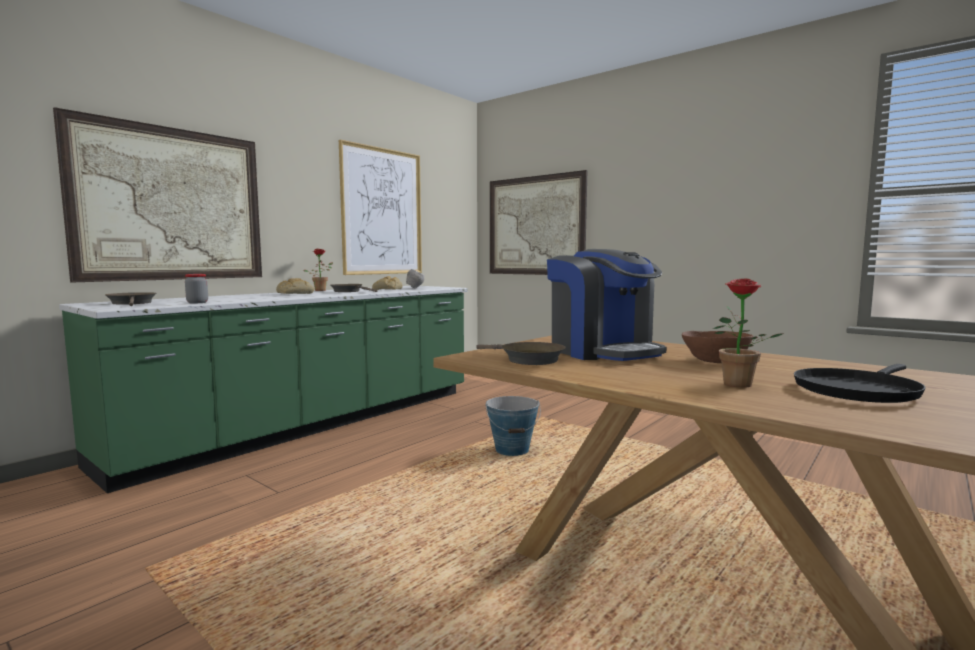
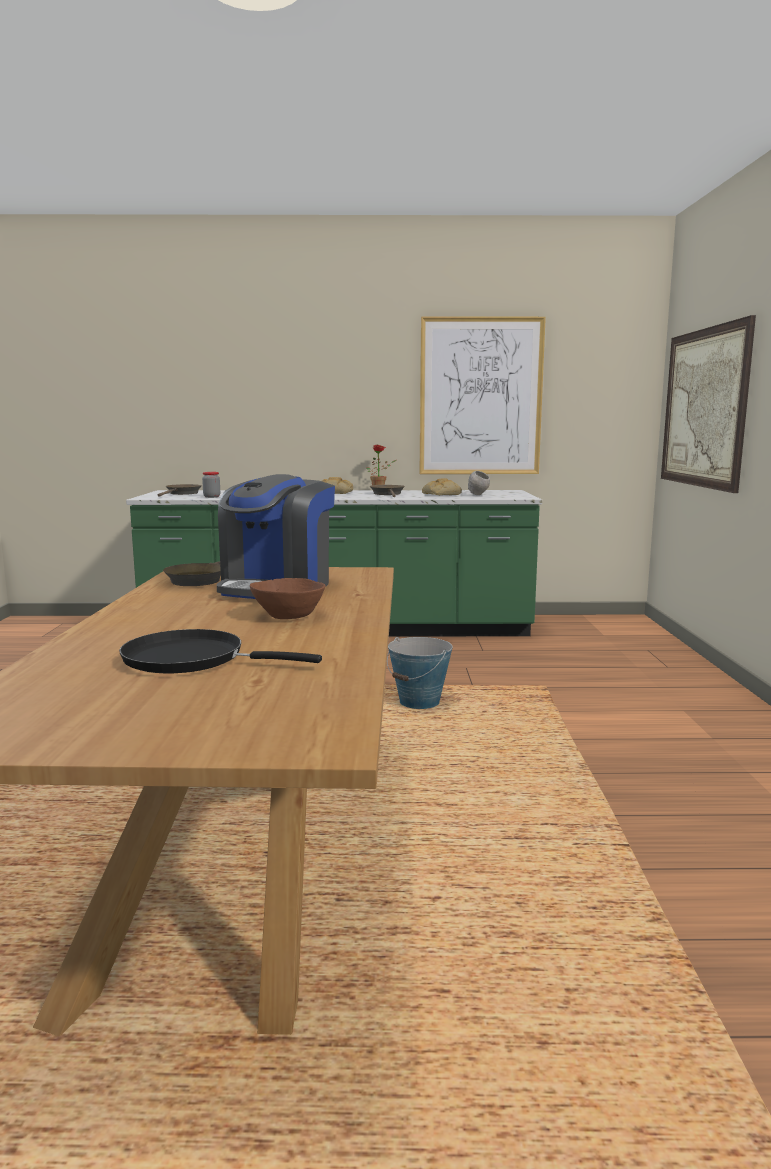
camera: 50 degrees right, 5 degrees up
picture [53,107,262,283] -> none
potted plant [713,278,783,388] -> none

